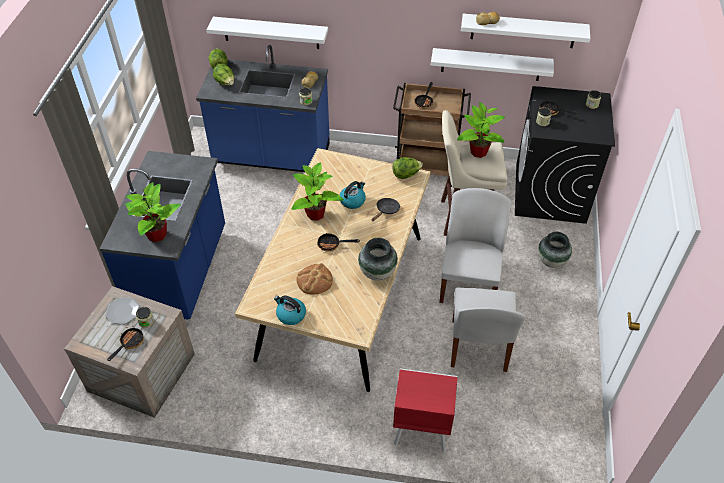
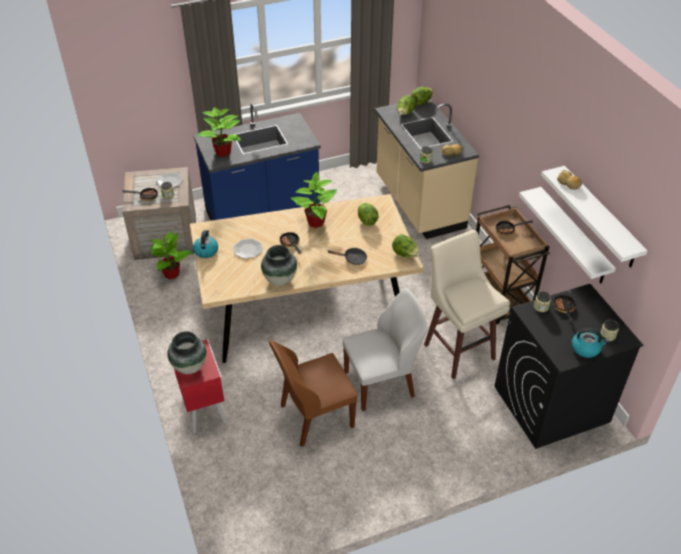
camera: 60 degrees right, 5 degrees down
blue counter [196,45,330,172] -> beige counter [375,99,479,239]
white shelf [207,17,328,49] -> none
bread [296,263,333,294] -> plate [233,238,263,259]
kettle [340,181,366,209] -> kettle moved to [572,328,609,358]
white chair [451,288,526,372] -> brown chair [269,340,357,447]
potted plant [457,102,505,158] -> potted plant moved to [150,231,192,279]
vase [538,232,572,268] -> vase moved to [167,331,207,374]
none -> lettuce [358,202,378,226]

